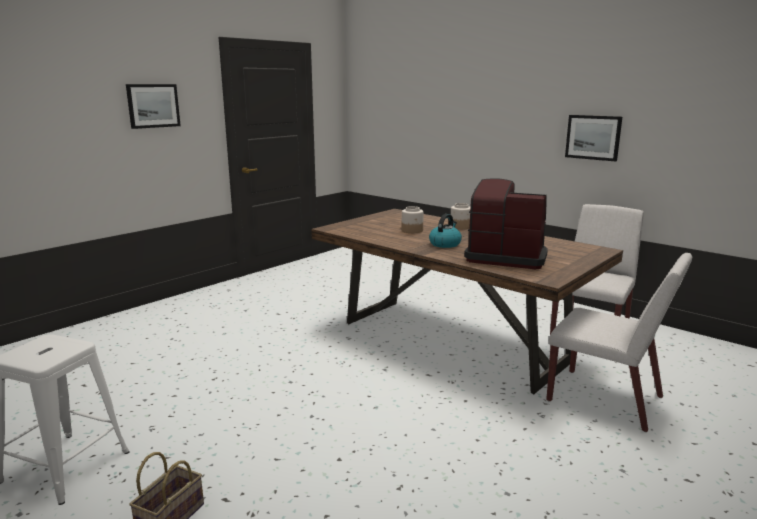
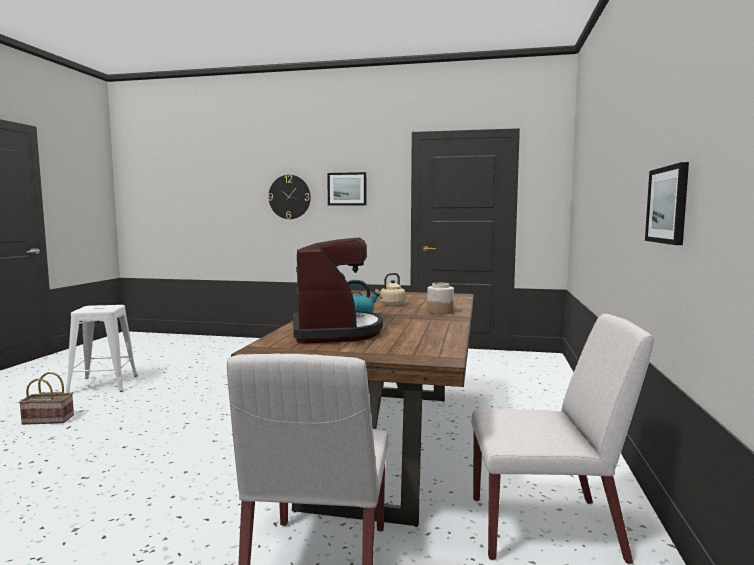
camera: 60 degrees right, 10 degrees down
jar [402,206,424,233] -> beige kettle [375,273,406,306]
none -> wall clock [268,175,311,219]

